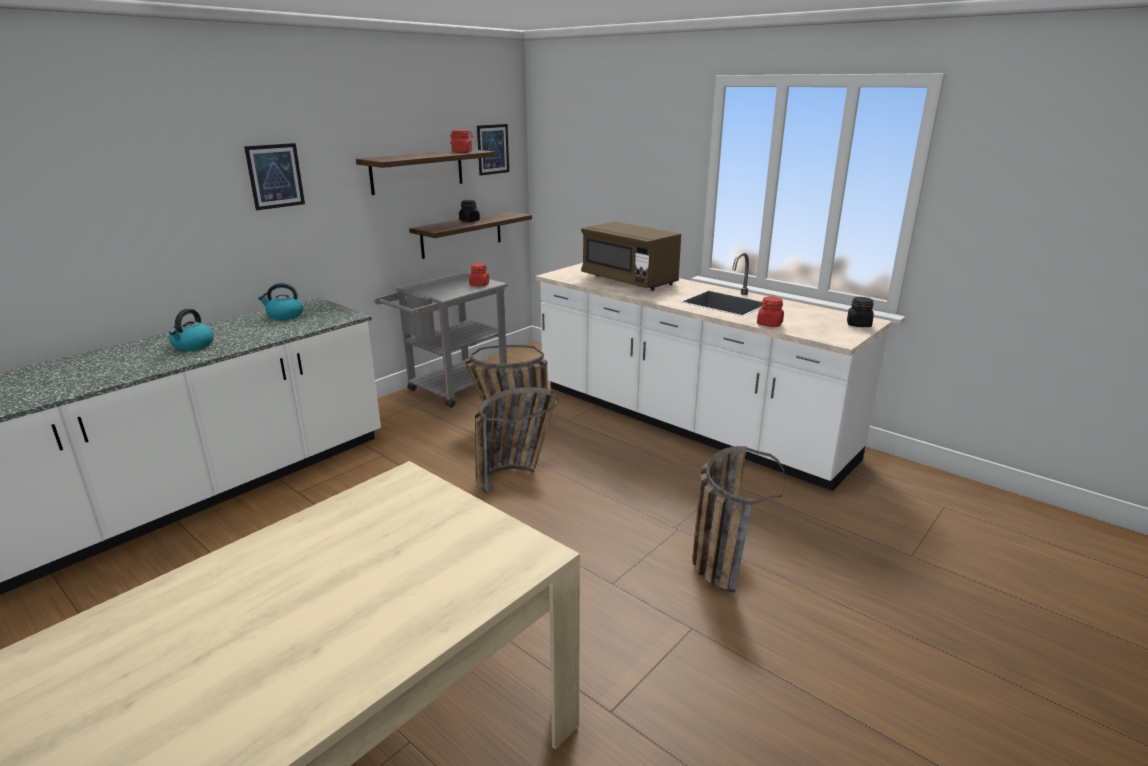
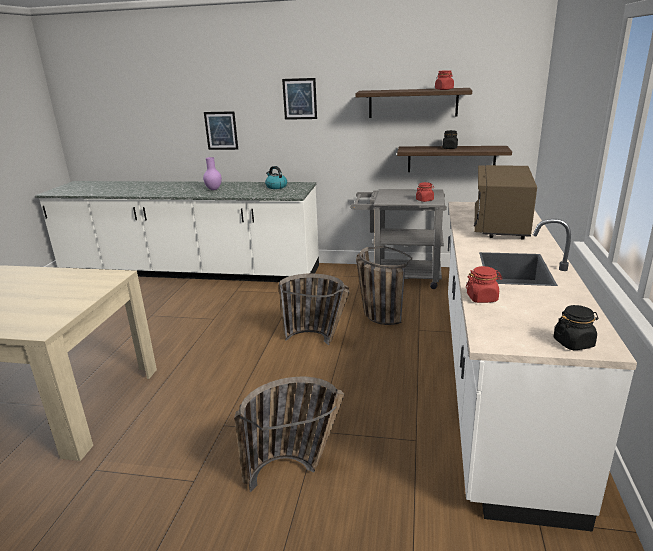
camera: 60 degrees right, 0 degrees up
kettle [169,309,214,351] -> purple vase [203,157,222,190]
picture [477,124,509,176] -> picture moved to [204,111,238,150]

